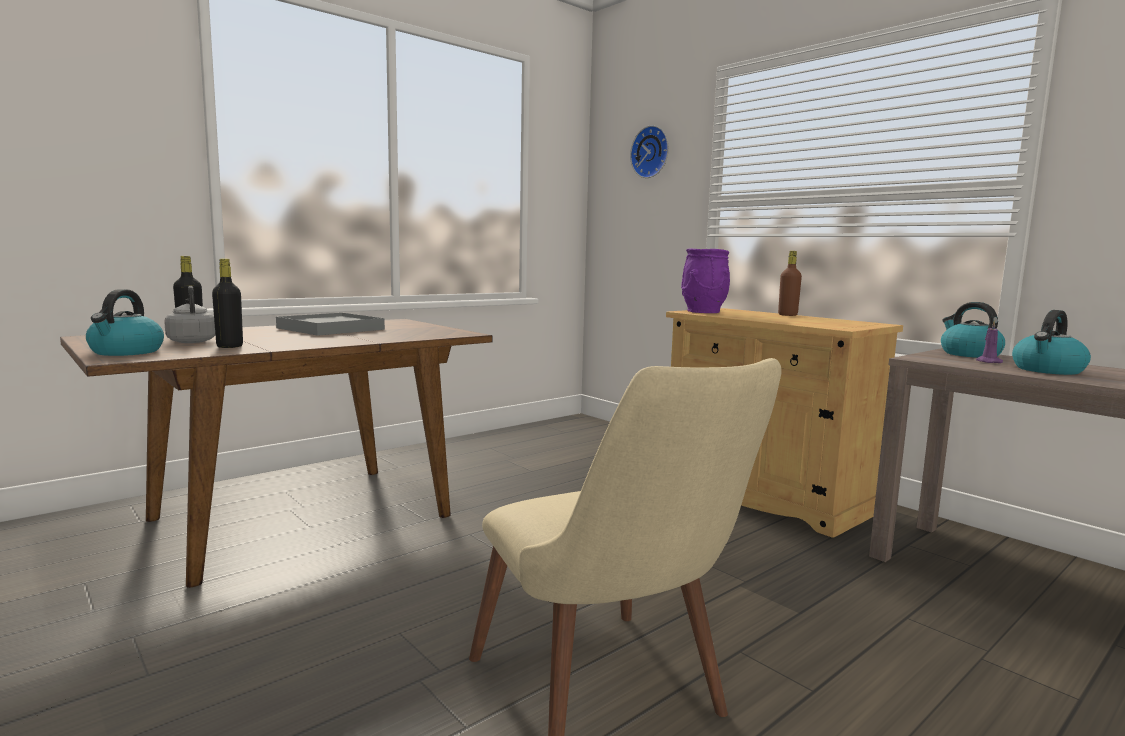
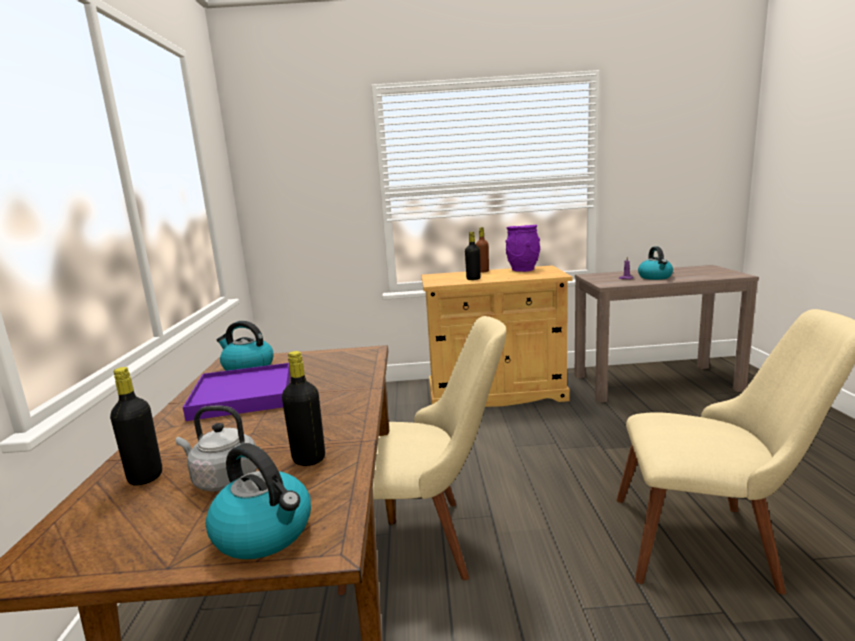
camera: 50 degrees left, 5 degrees up
grey tray [276,313,385,336] -> purple tray [183,363,291,421]
wall clock [630,125,669,178] -> none
purple vase [681,249,730,313] -> purple vase moved to [506,225,540,272]
kettle [941,302,1005,358] -> kettle moved to [217,321,274,371]
none -> beige chair [338,316,506,595]
none -> black bottle [465,232,481,280]

